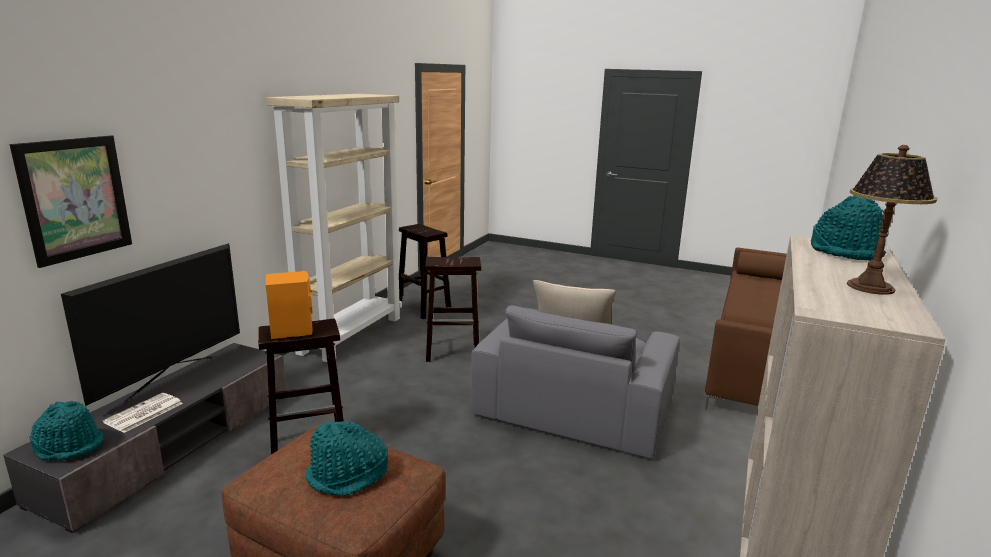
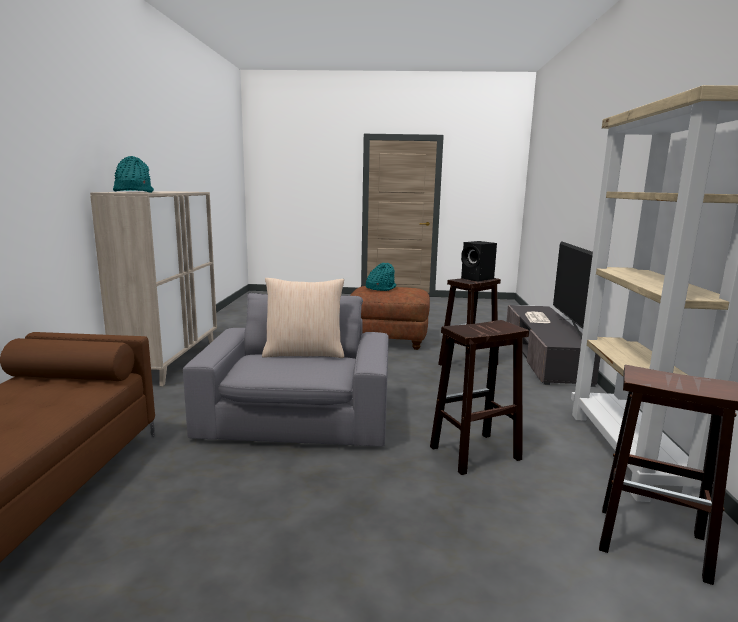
camera: 160 degrees right, 5 degrees down
picture [10,135,132,268] -> none
turquoise hat [29,401,104,461] -> none
orange speaker [266,271,313,339] -> black speaker [461,241,497,281]
table lamp [847,145,937,295] -> none

